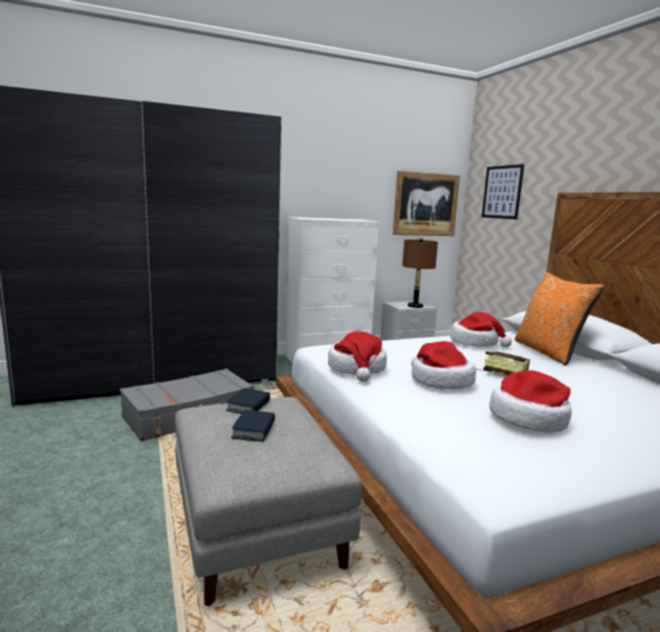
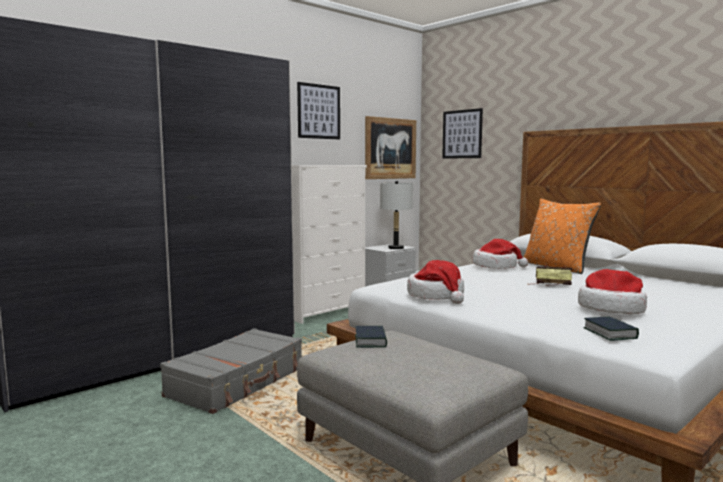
camera: 20 degrees left, 5 degrees down
book [231,410,275,442] -> book moved to [583,316,639,341]
brown table lamp [402,238,438,308] -> grey table lamp [380,181,413,249]
hat [411,341,476,389] -> none
none -> picture [297,82,340,139]

